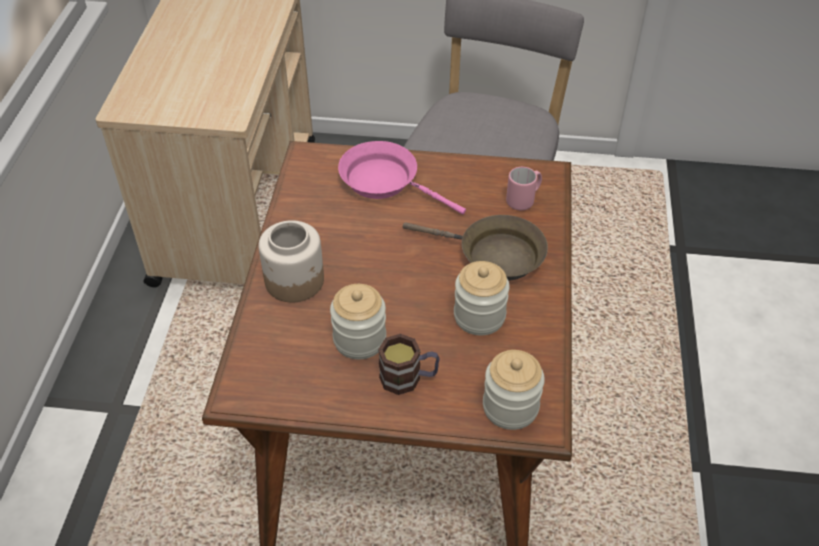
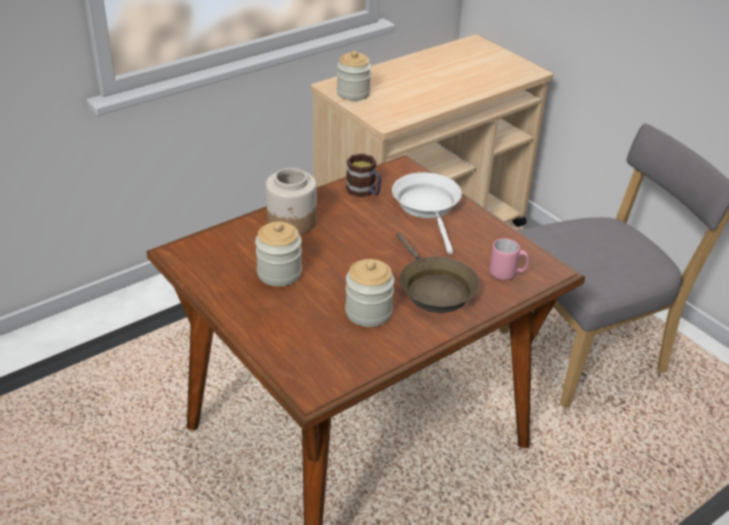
camera: 45 degrees right, 10 degrees down
pink frying pan [338,141,466,214] -> white frying pan [392,172,462,254]
mug [378,334,440,395] -> mug moved to [346,154,381,197]
jar [483,350,545,430] -> jar moved to [337,51,371,101]

